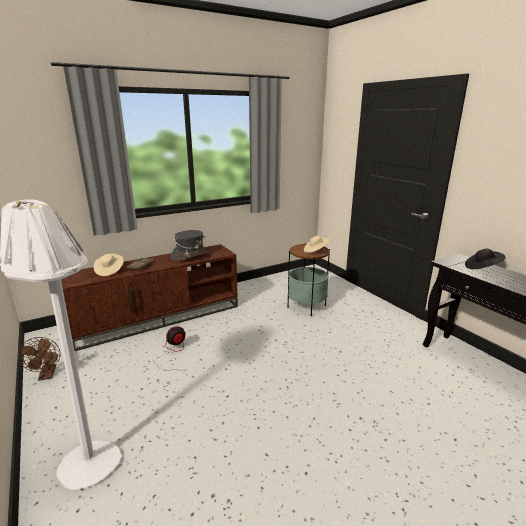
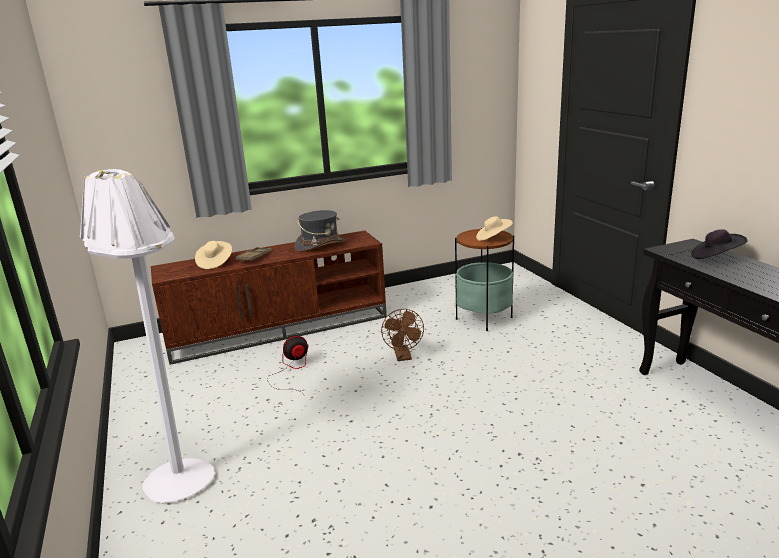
camera: 10 degrees right, 0 degrees up
brown fan [18,337,60,381] -> brown fan moved to [381,309,424,361]

